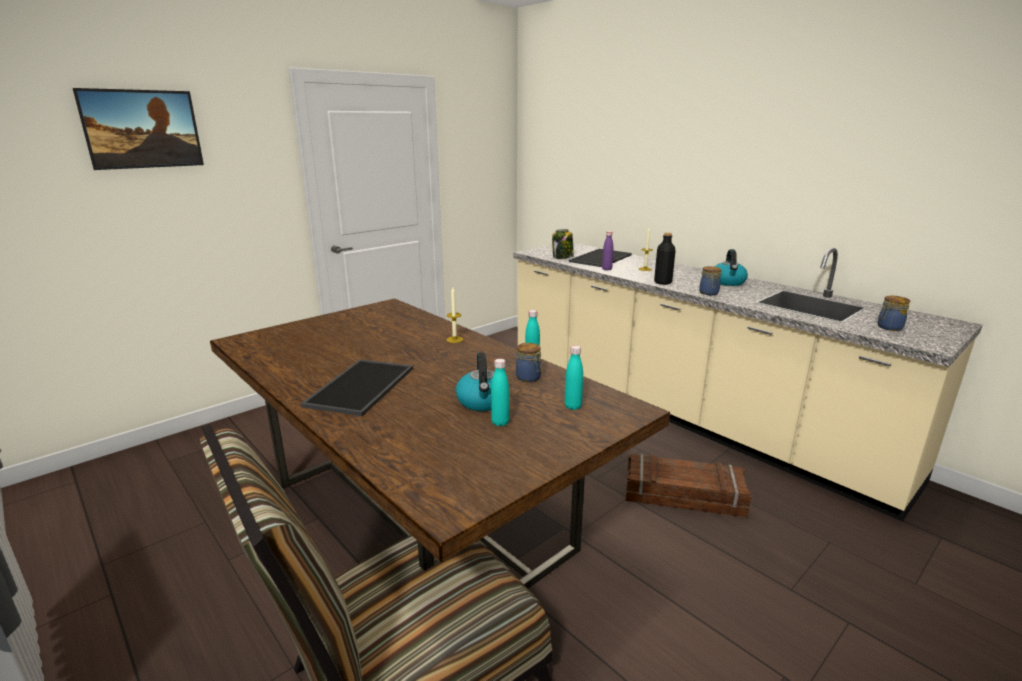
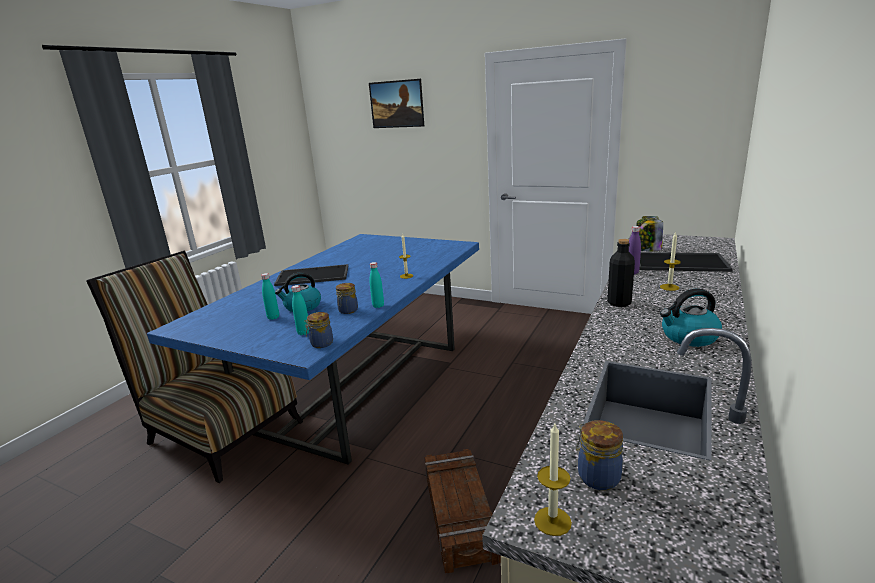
camera: 70 degrees right, 0 degrees up
brown dining table [210,298,670,588] -> blue dining table [147,234,479,465]
jar [699,266,722,295] -> jar moved to [304,312,333,348]
none -> candle [534,424,572,536]

